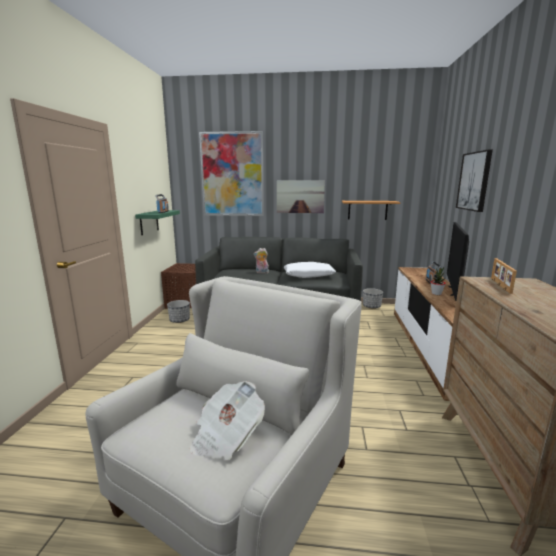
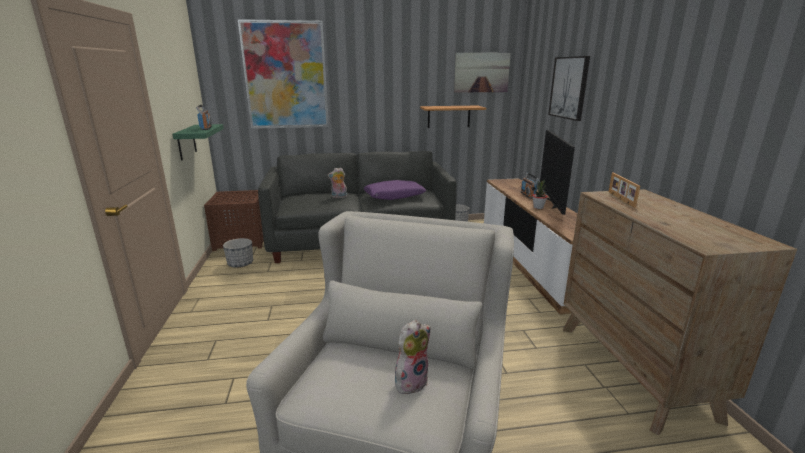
camera: 15 degrees left, 5 degrees up
newspaper [189,381,265,460] -> plush toy [395,320,431,394]
picture [277,181,325,213] -> picture moved to [454,53,511,93]
white pillow [284,262,336,278] -> purple pillow [363,180,426,200]

